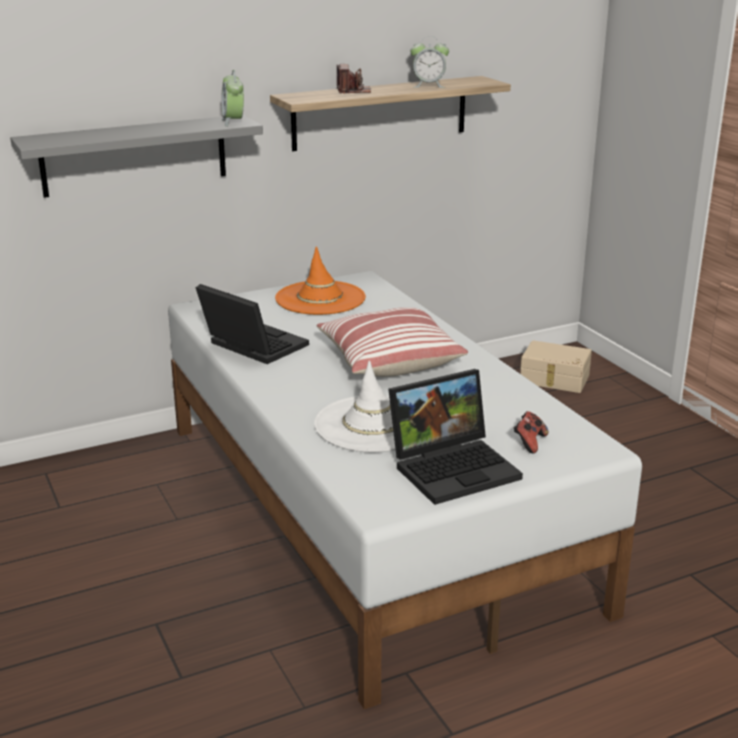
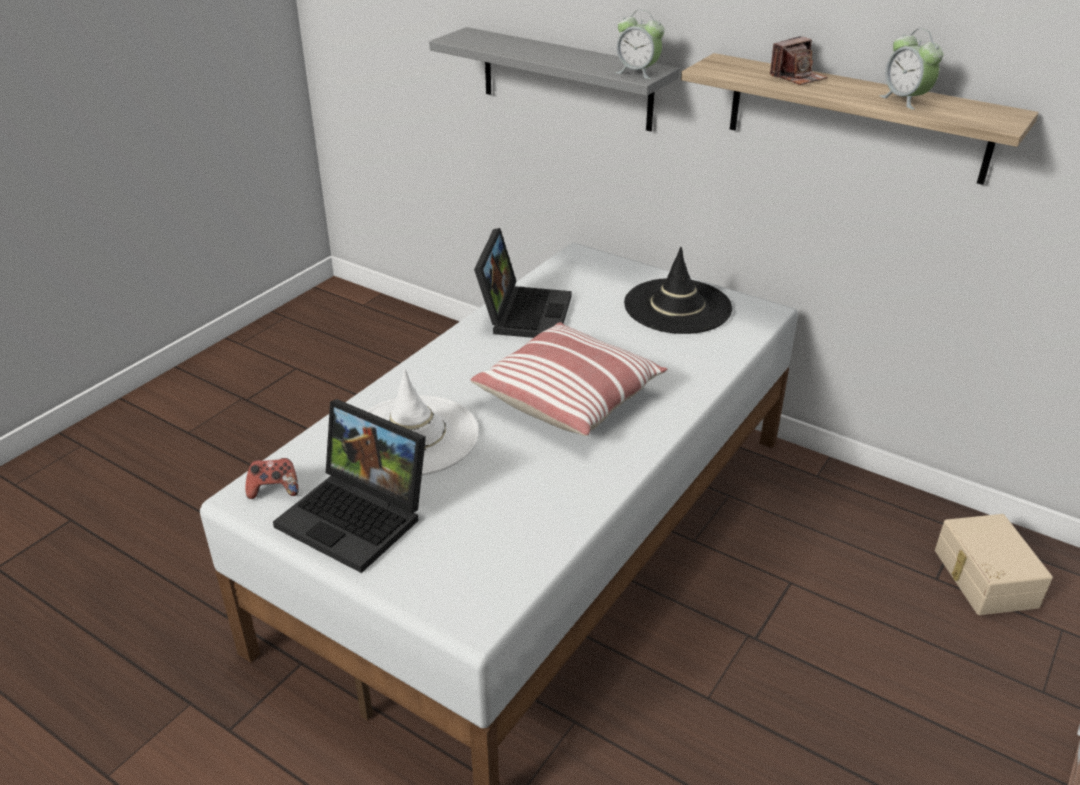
camera: 60 degrees right, 10 degrees up
alarm clock [221,70,244,127] -> alarm clock turned 105 degrees counterclockwise [615,10,665,79]
orange hat [275,246,366,315] -> black hat [624,247,732,334]
game controller [514,411,548,454] -> game controller moved to [246,458,299,499]

